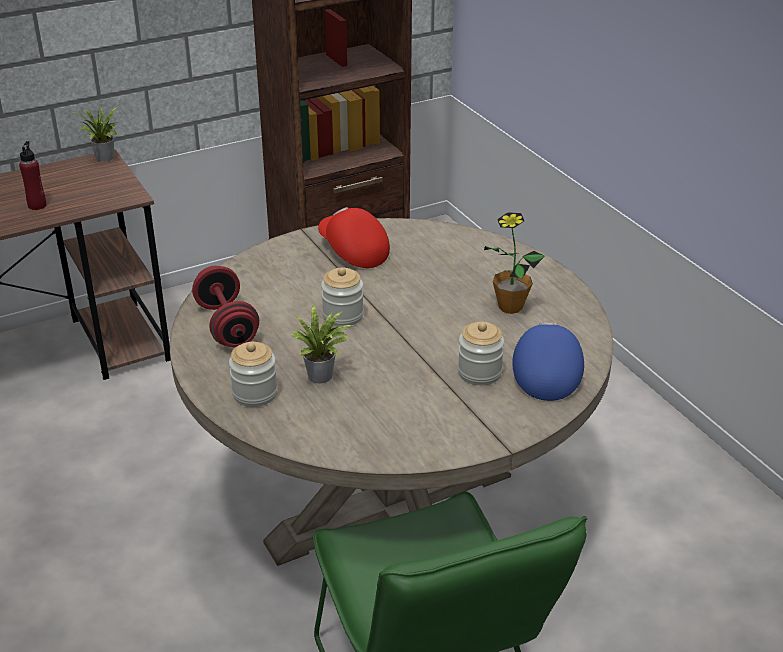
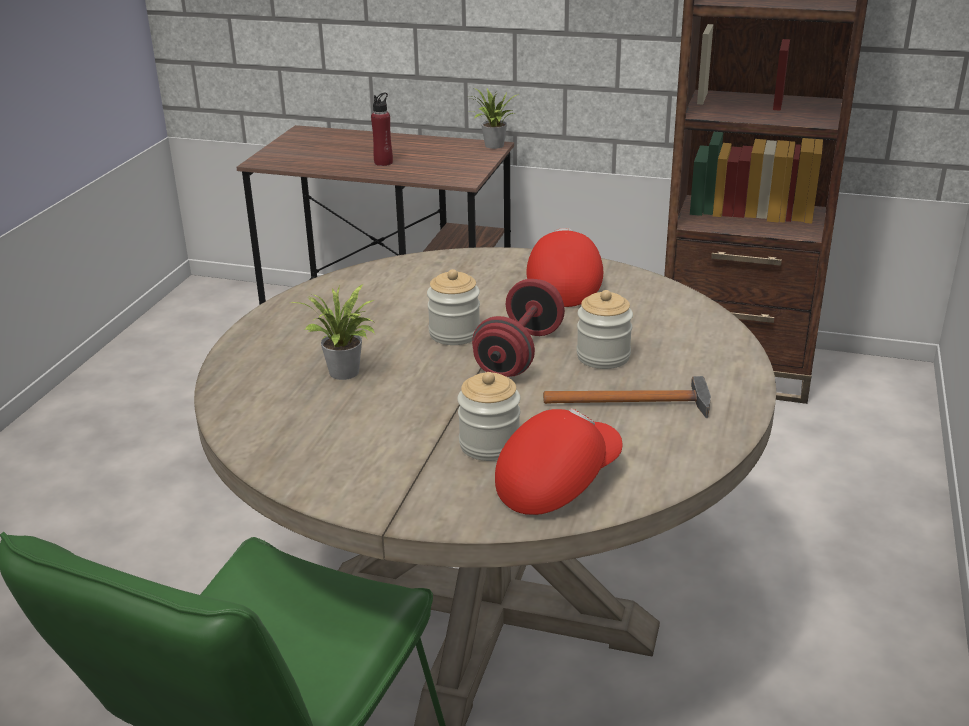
camera: 45 degrees right, 5 degrees down
red dumbbell [192,266,259,347] -> red dumbbell moved to [472,279,565,377]
jar [229,342,278,407] -> jar moved to [577,290,633,369]
potted plant [484,212,545,314] -> hammer [543,376,711,418]
blue cap [512,322,584,401] -> red cap [495,408,622,515]

